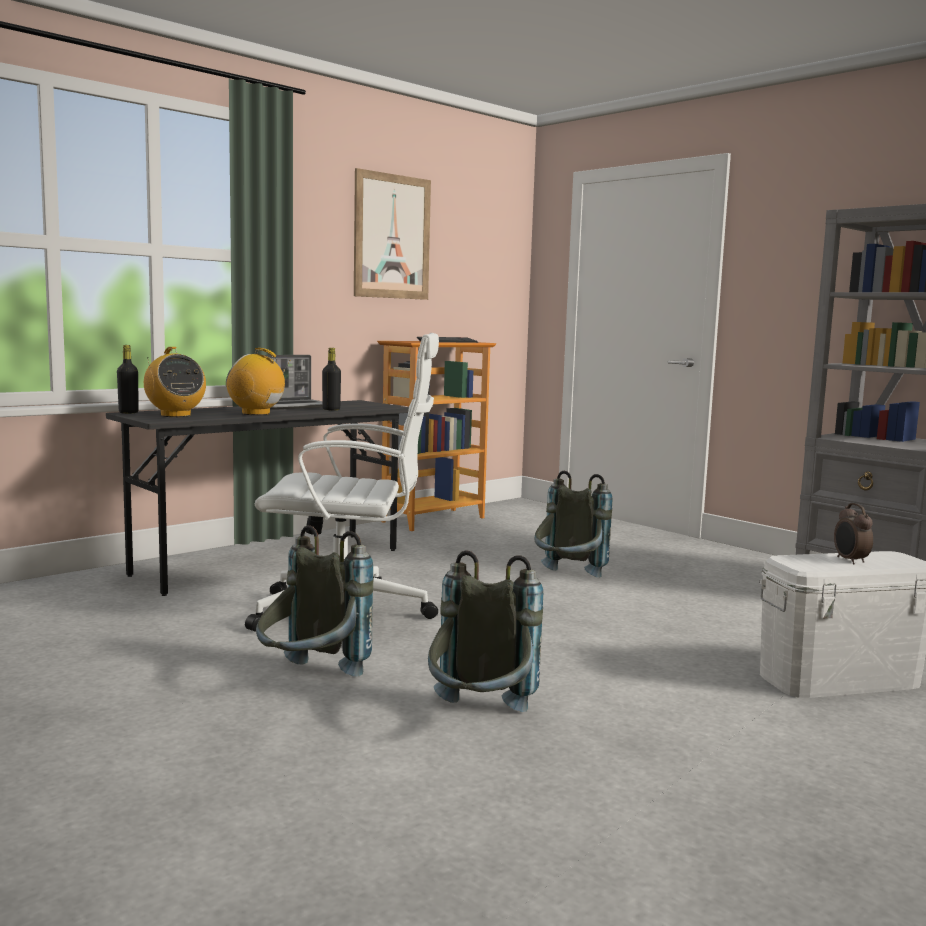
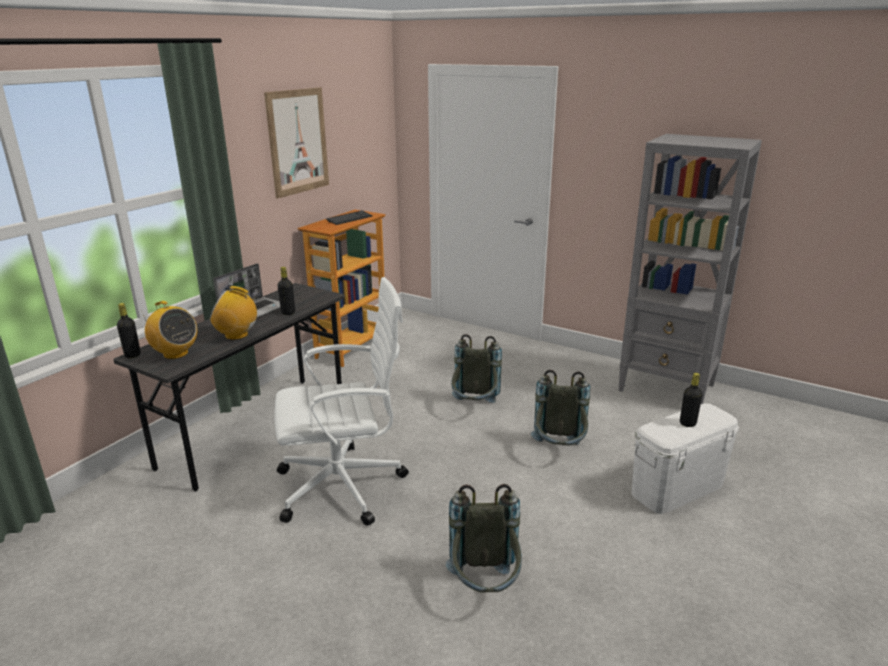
camera: 15 degrees left, 15 degrees up
grey backpack [256,525,374,676] -> grey backpack moved to [531,370,590,446]
alarm clock [834,503,873,564] -> black bottle [680,373,703,427]

